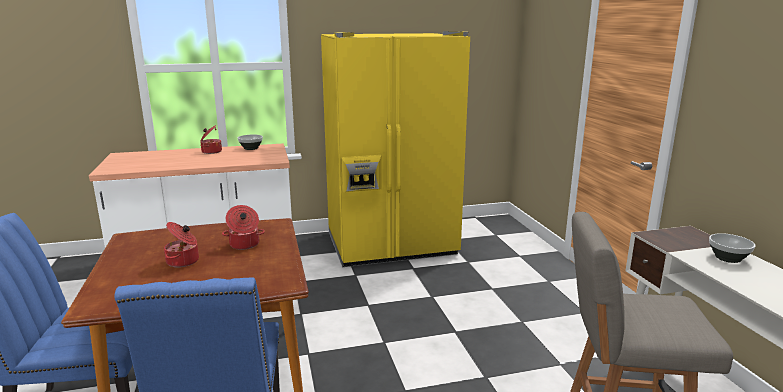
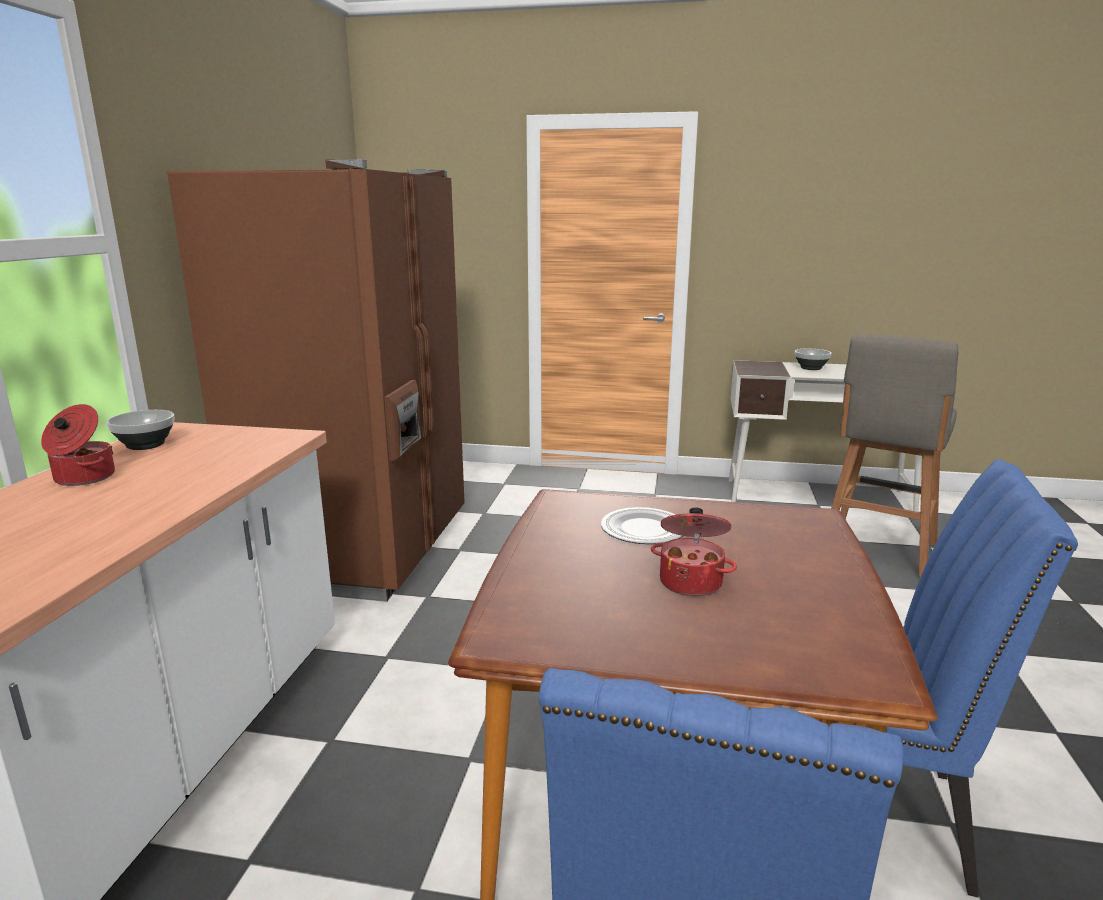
camera: 65 degrees left, 0 degrees up
cooking pot [222,205,265,250] -> plate [601,507,682,544]
yellow fridge [321,31,470,267] -> brown fridge [167,159,465,602]

